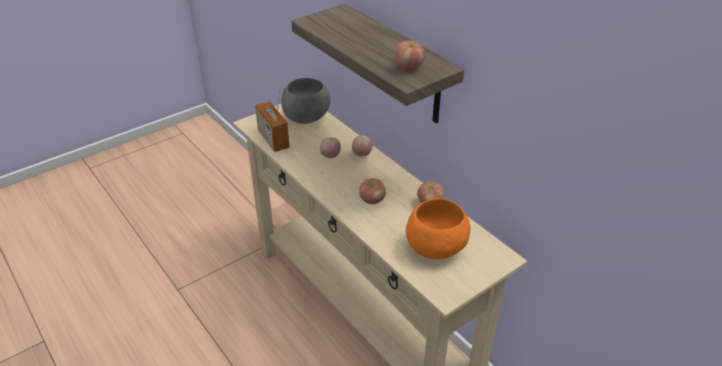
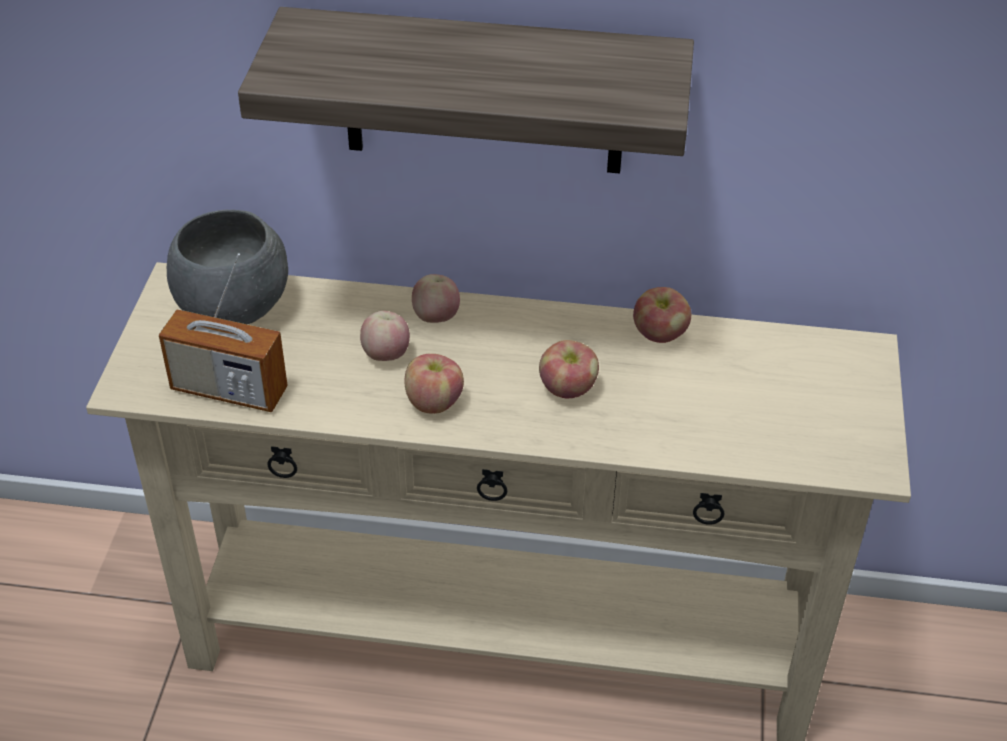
camera: 45 degrees left, 5 degrees up
apple [394,40,425,71] -> apple moved to [404,353,464,414]
orange bowl [406,199,470,259] -> none

